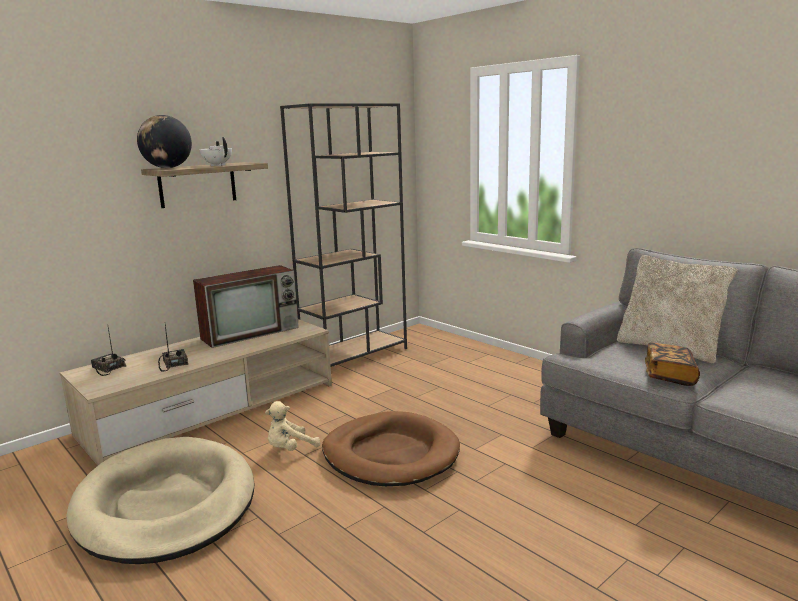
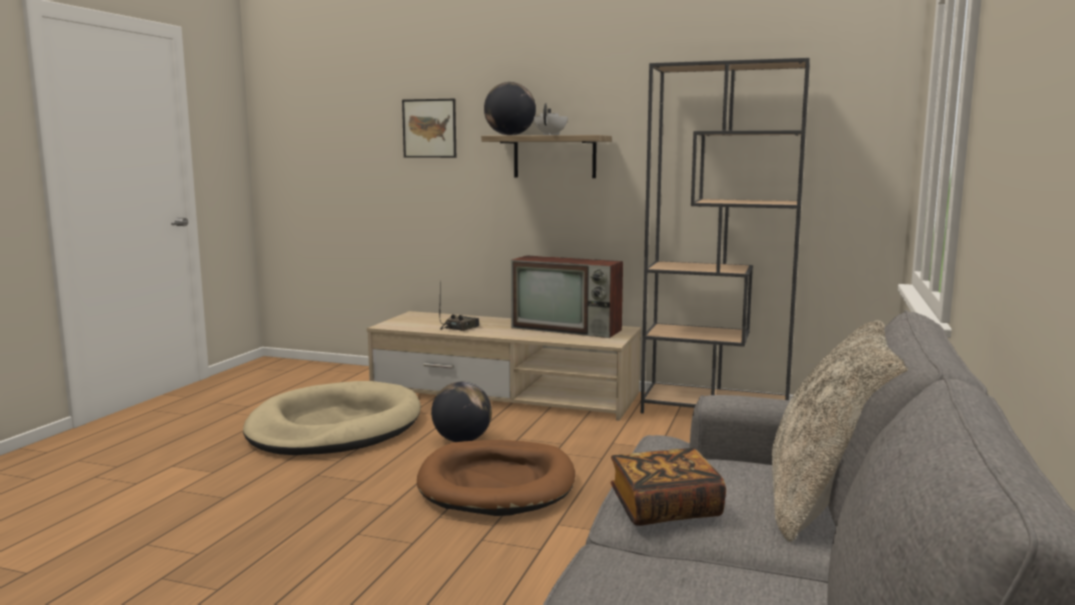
camera: 60 degrees right, 5 degrees down
radio [91,327,126,376] -> none
beige plush toy [265,401,320,451] -> globe [431,382,492,442]
none -> picture [402,99,456,158]

